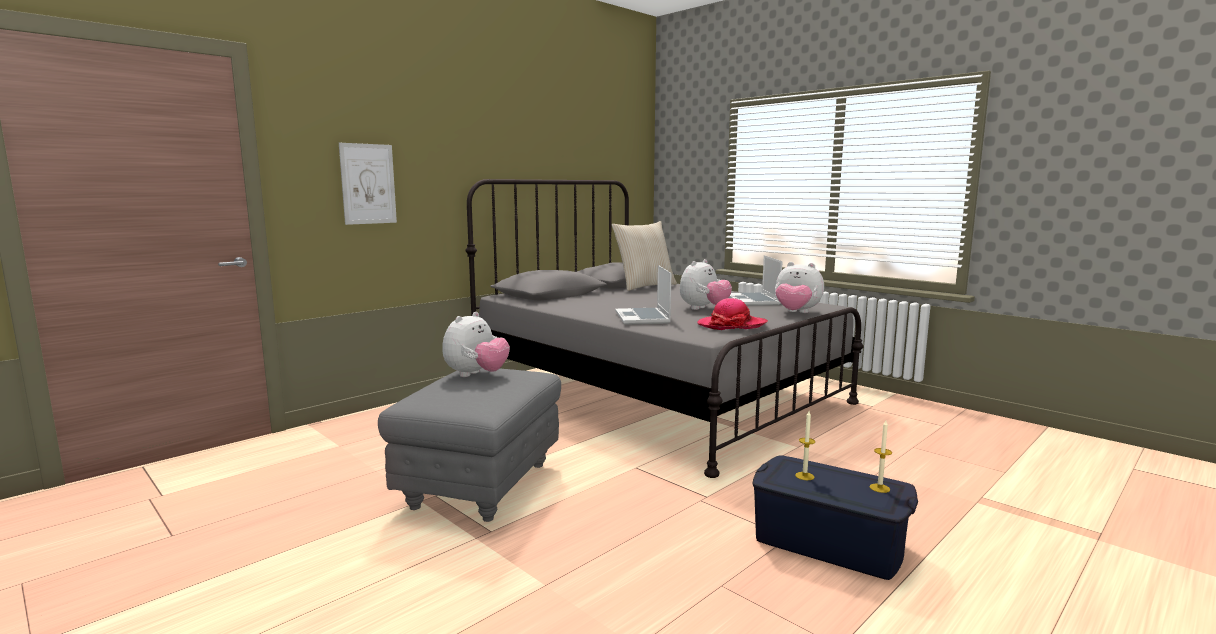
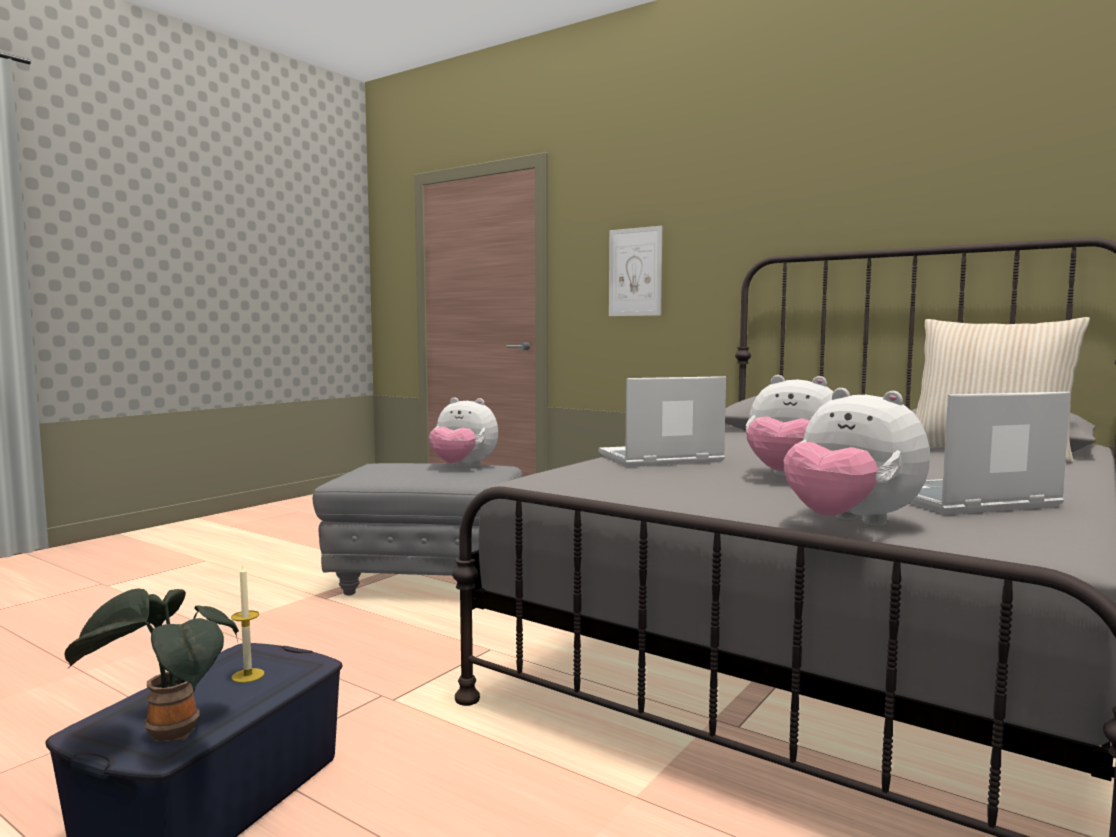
camera: 80 degrees right, 5 degrees down
hat [697,298,768,330] -> none
plush toy [775,262,824,313] -> plush toy turned 60 degrees counterclockwise [783,388,930,525]
candle [870,421,892,493] -> potted plant [65,588,239,742]

